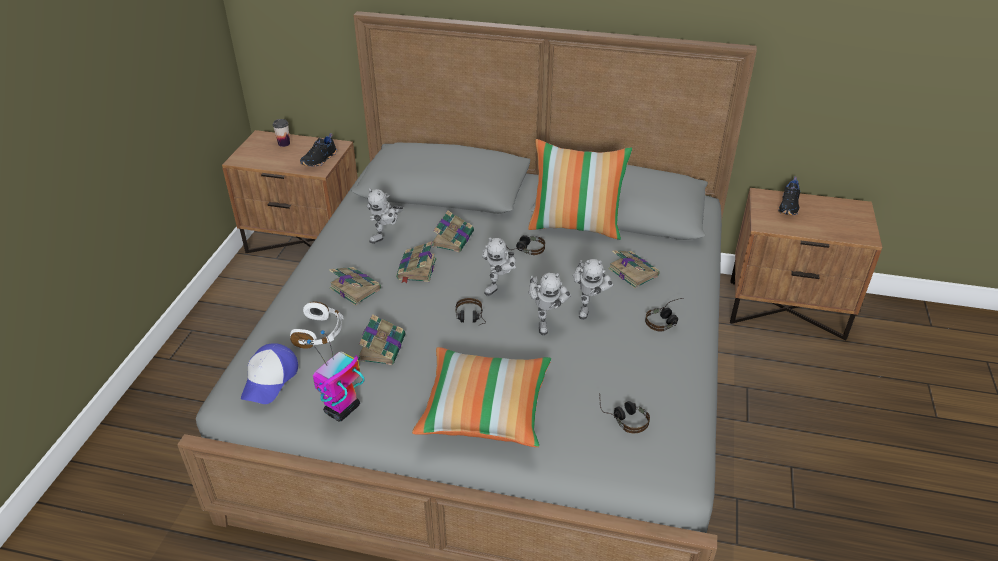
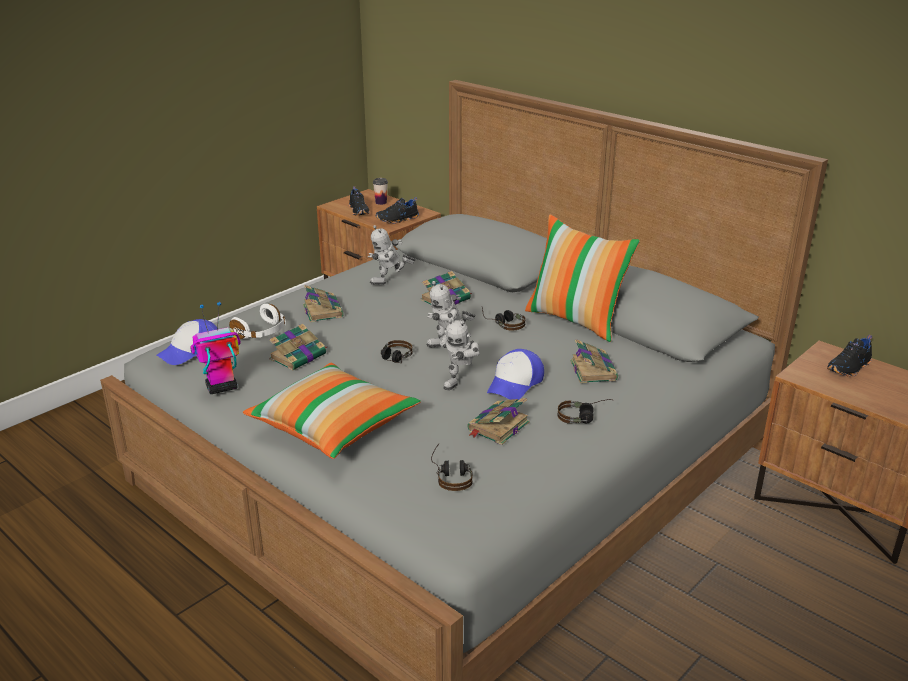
camera: 30 degrees right, 10 degrees down
book [396,241,437,284] -> book moved to [467,398,529,445]
toy robot [573,259,613,320] -> cap [487,349,544,400]
none -> black shoe [349,186,370,216]

